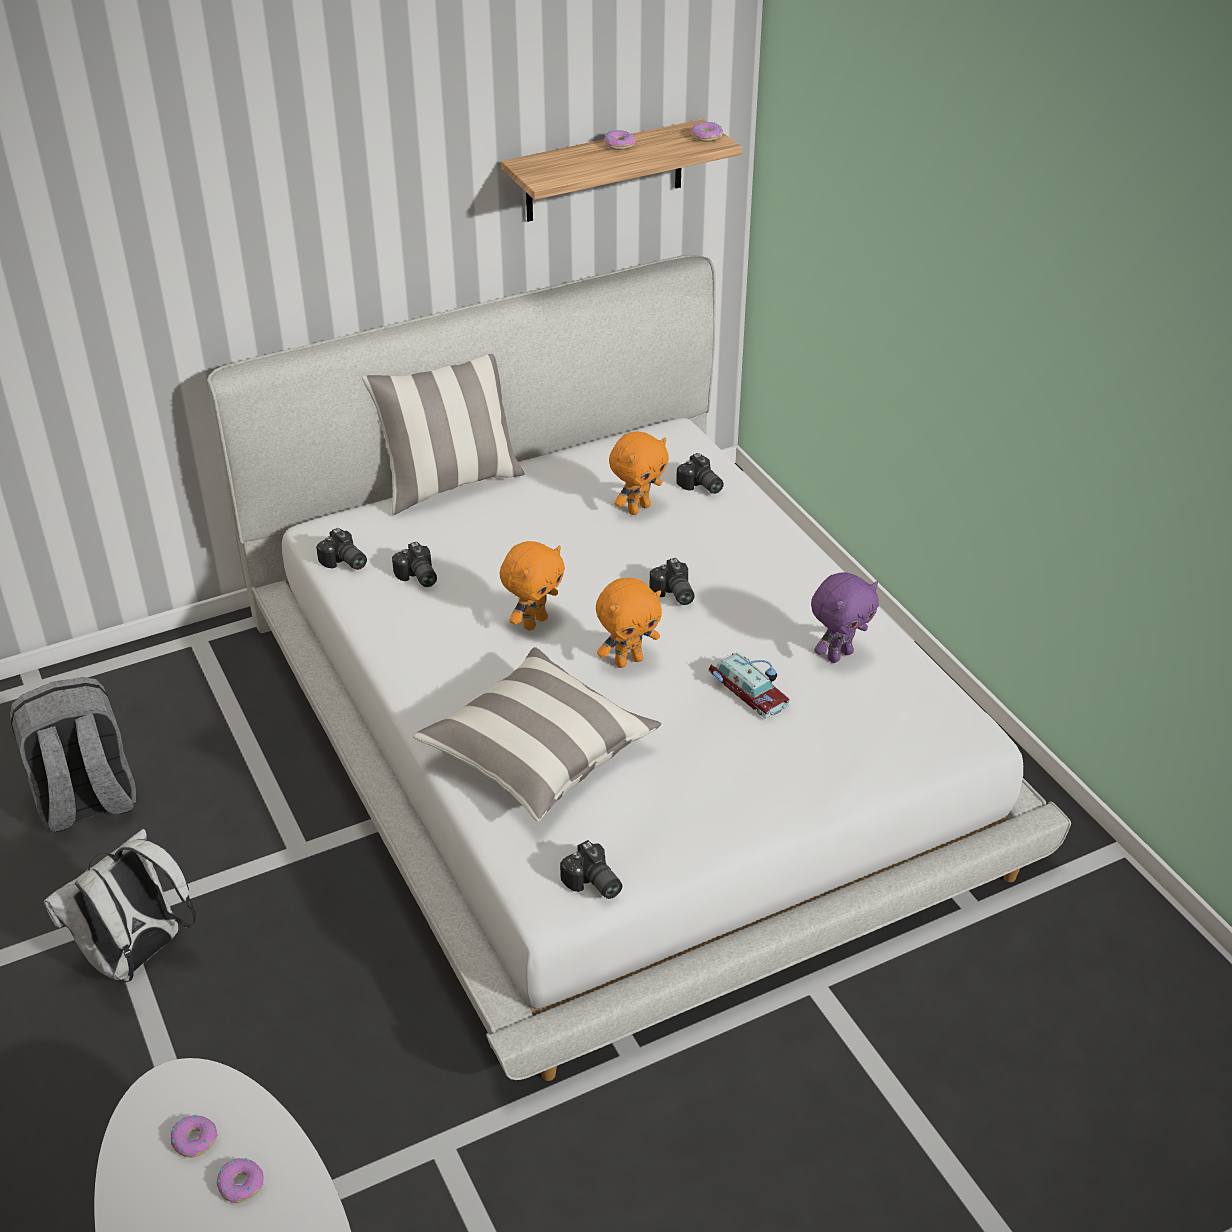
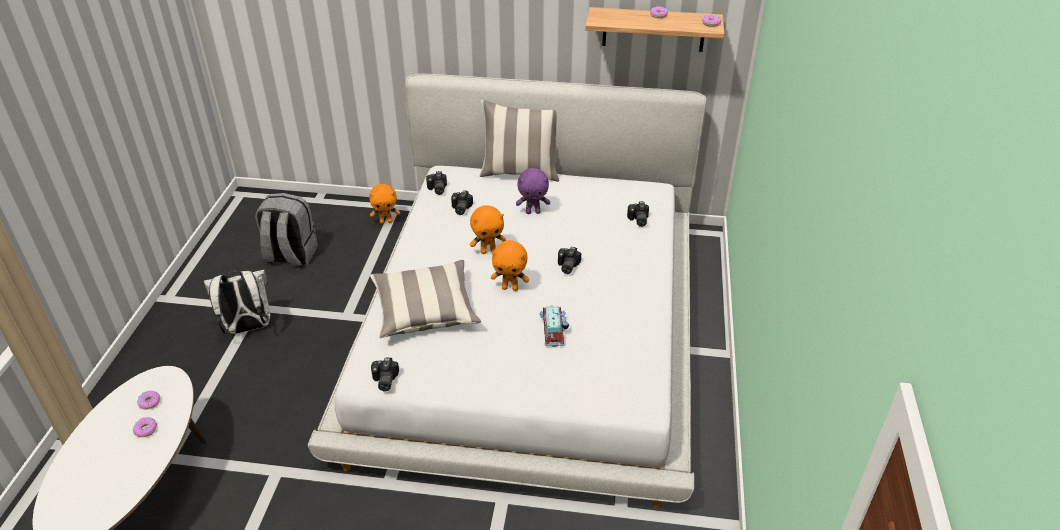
camera: 35 degrees right, 0 degrees up
orange plush toy [609,432,669,515] -> orange plush toy moved to [369,184,400,224]
purple plush toy [811,572,879,663] -> purple plush toy moved to [516,168,550,214]

